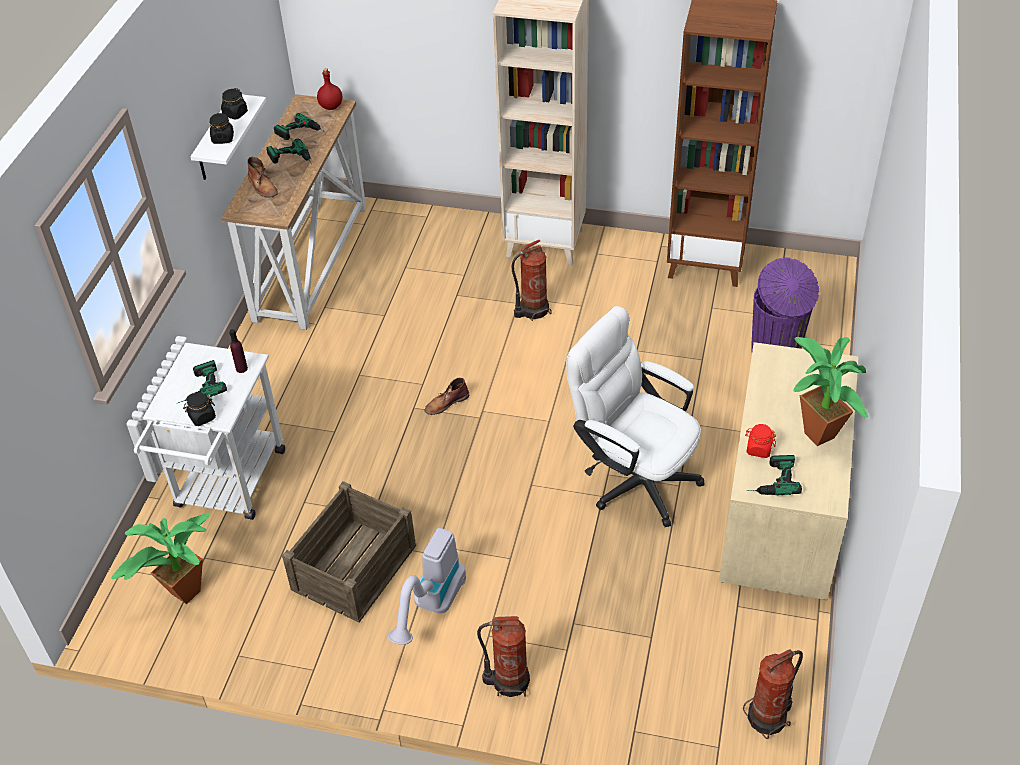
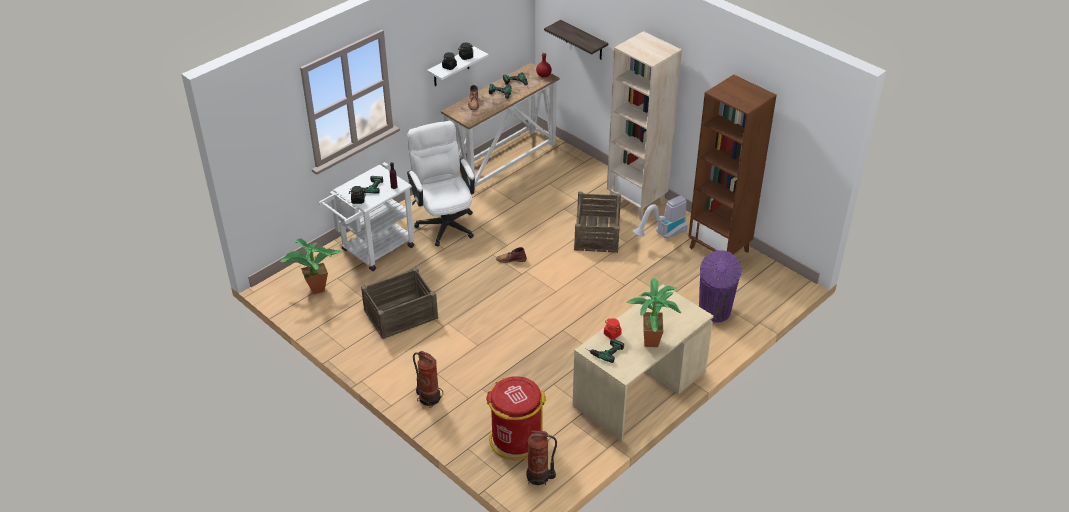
camera: 30 degrees right, 5 degrees down
vacuum cleaner [388,528,466,645] -> vacuum cleaner moved to [633,195,688,239]
fire extinguisher [512,240,552,321] -> crate [574,192,621,253]
white office chair [566,306,705,527] -> white office chair moved to [407,121,475,247]
none -> red trash can [486,376,546,460]
none -> shelf [544,20,608,59]

